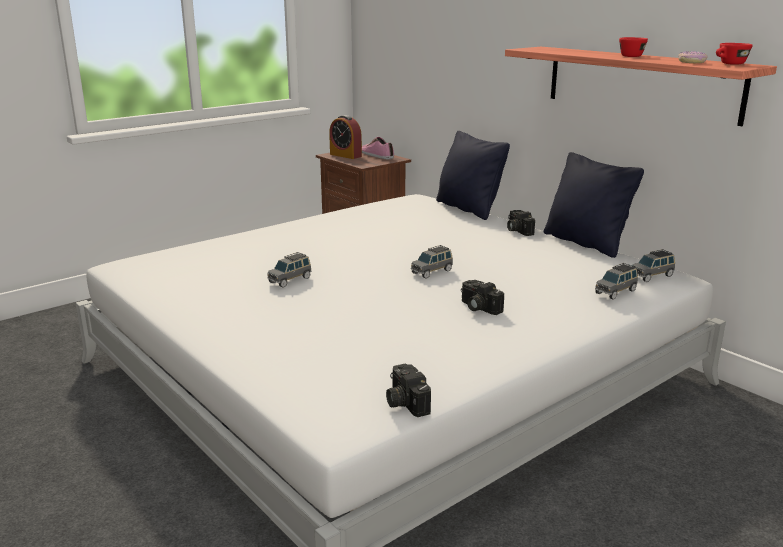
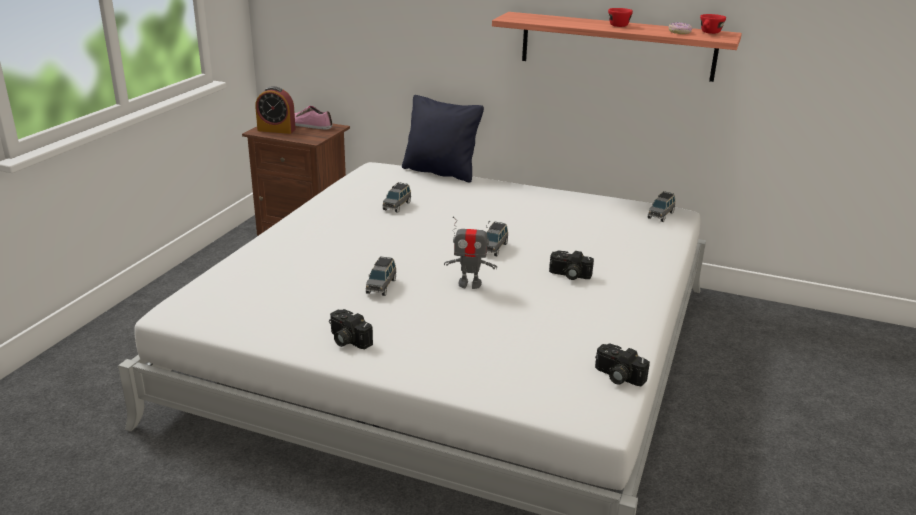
camera: 30 degrees left, 5 degrees up
camera [507,210,535,236] -> camera moved to [329,309,373,349]
black pillow [544,152,644,258] -> none
grey toy car [595,263,638,299] -> grey toy car moved to [382,182,411,213]
none -> toy robot [444,216,497,289]

